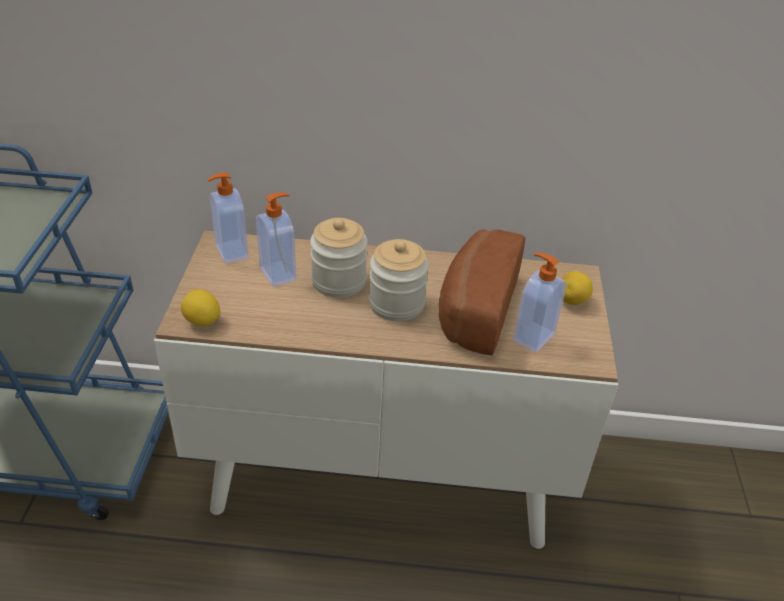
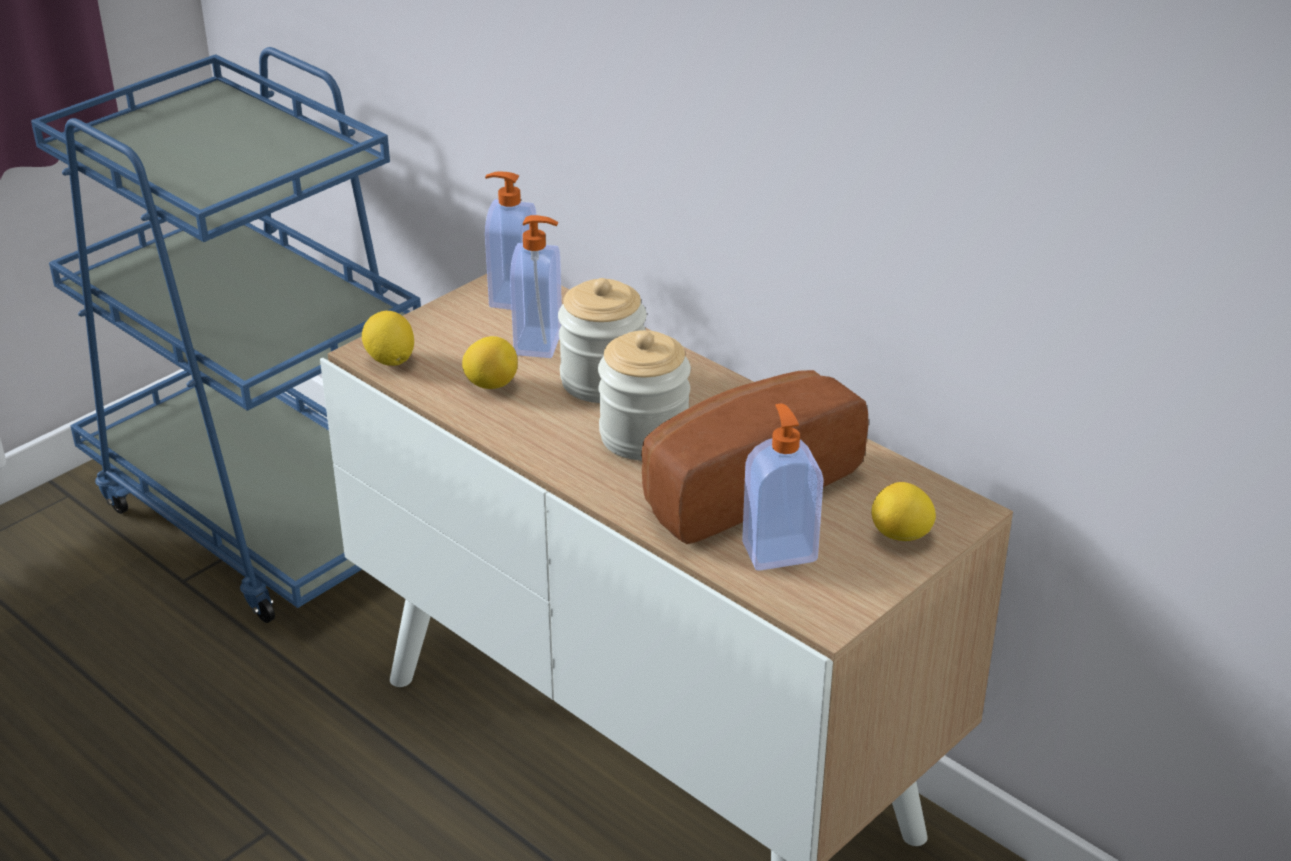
camera: 40 degrees right, 5 degrees down
none -> lemon [462,336,518,389]

